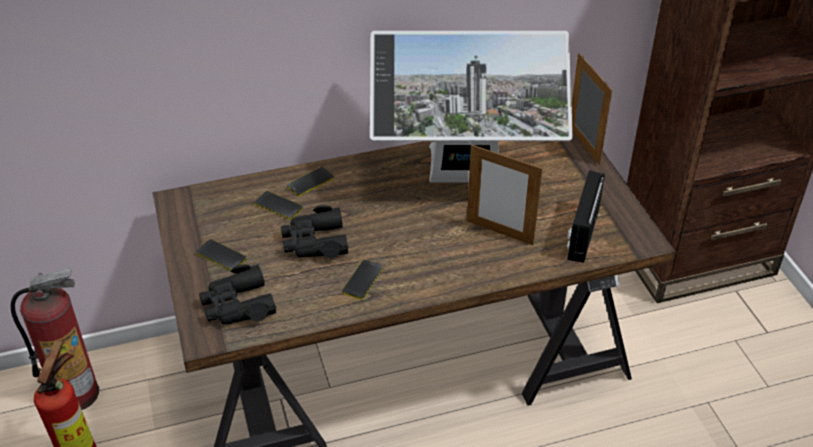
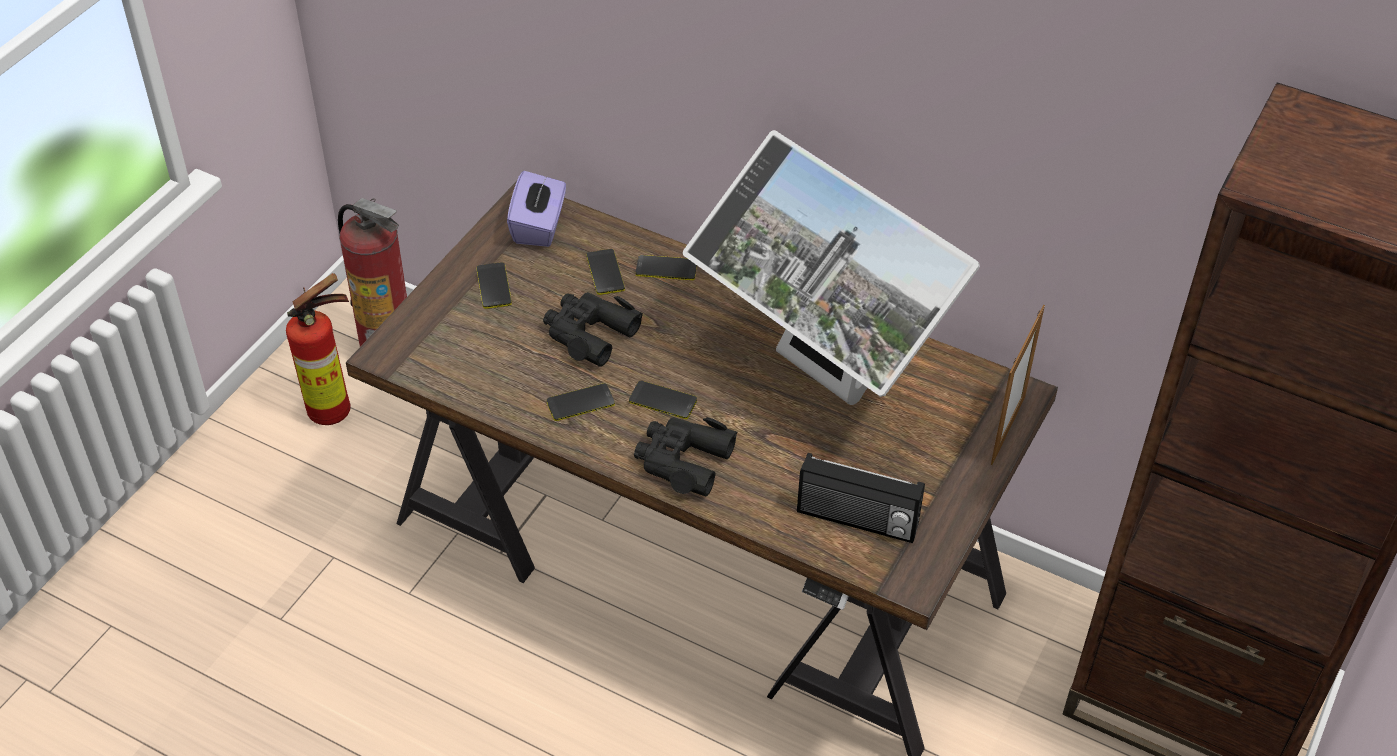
camera: 45 degrees right, 5 degrees up
black binoculars [199,264,276,325] -> black binoculars moved to [634,417,737,497]
picture frame [467,144,542,245] -> none
radio [567,170,605,263] -> radio turned 135 degrees counterclockwise [797,453,925,543]
none -> purple tissue box [507,171,566,247]
none -> phone [629,381,697,419]

